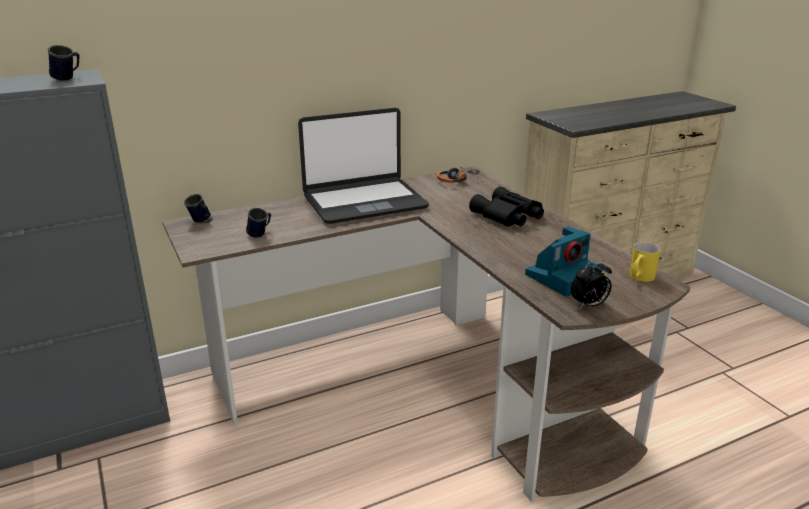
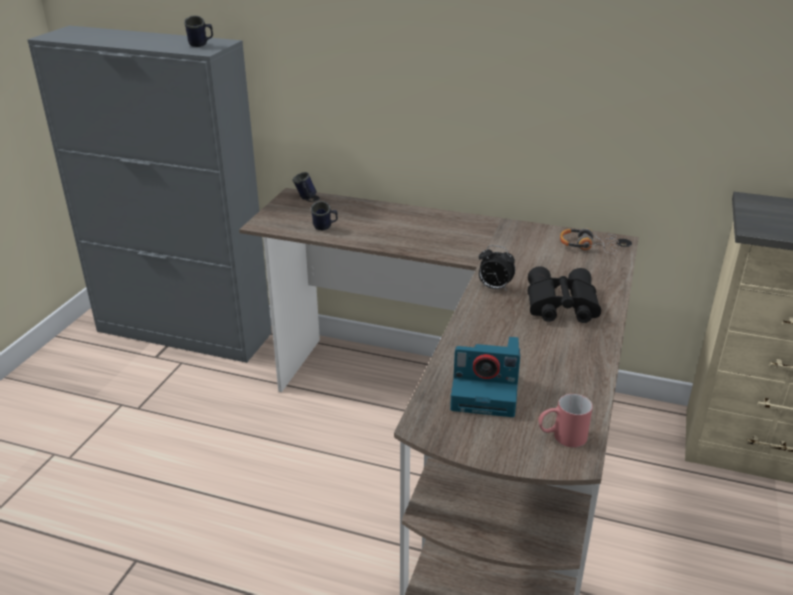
camera: 45 degrees right, 5 degrees up
laptop [298,108,429,224] -> none
alarm clock [571,259,612,309] -> alarm clock moved to [479,245,515,291]
yellow mug [630,242,660,282] -> red mug [539,394,593,447]

